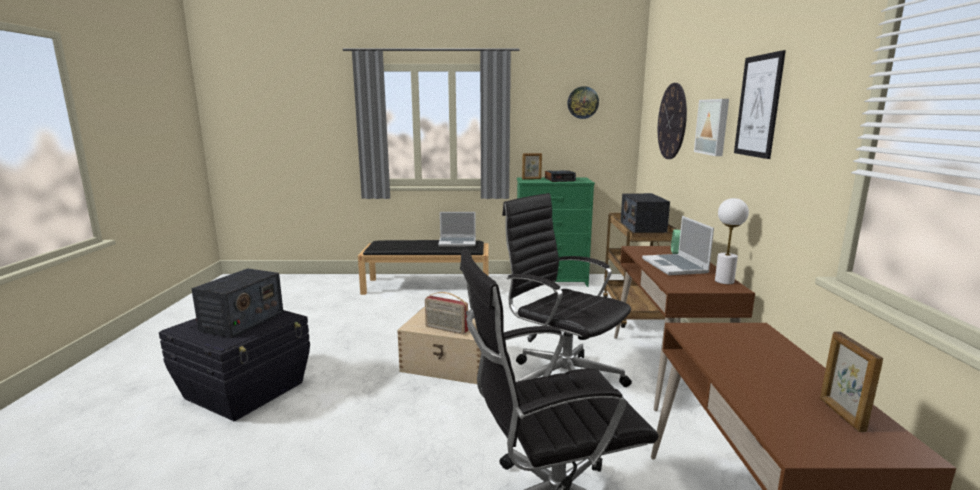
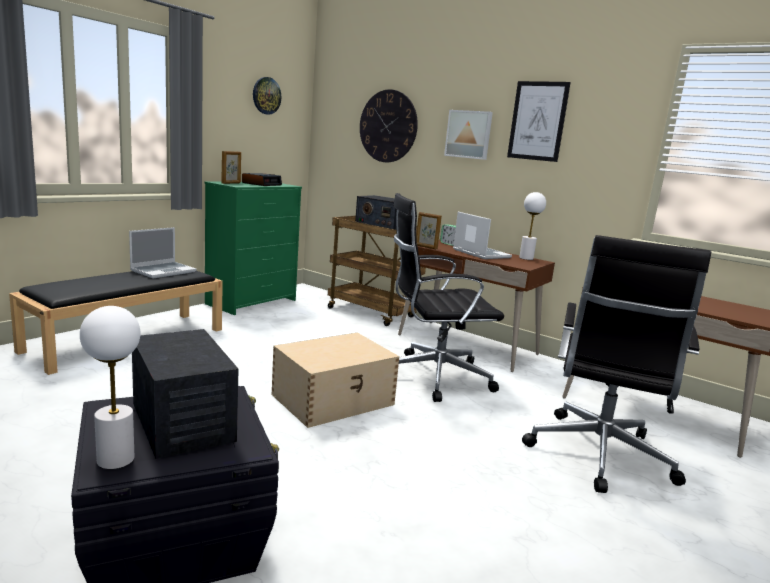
camera: 55 degrees left, 0 degrees up
radio [425,292,468,334] -> none
laptop [642,216,714,275] -> laptop turned 150 degrees counterclockwise [453,212,512,259]
picture frame [820,331,883,432] -> picture frame moved to [416,212,442,249]
none -> white table lamp [80,306,141,469]

